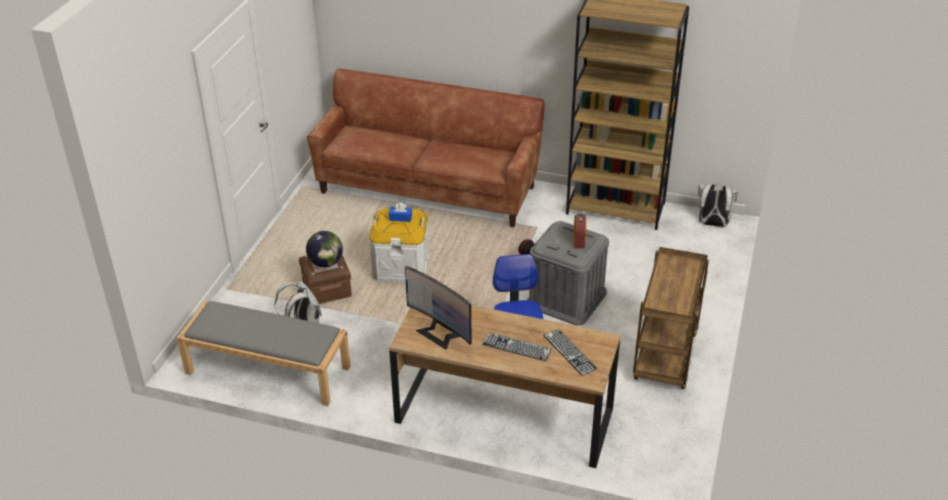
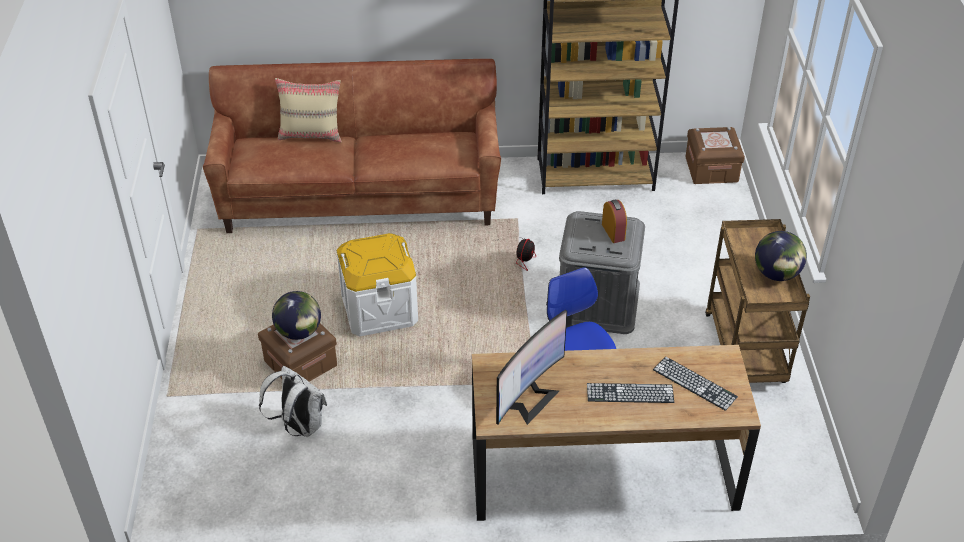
camera: 20 degrees left, 5 degrees up
grey bench [177,301,350,406] -> none
blue tissue box [389,202,412,222] -> none
monitor [405,266,472,350] -> monitor turned 75 degrees counterclockwise [496,310,567,425]
white backpack [698,184,738,227] -> brown storage box [685,127,745,184]
none -> beige pillow [275,78,342,142]
none -> globe [755,231,807,281]

